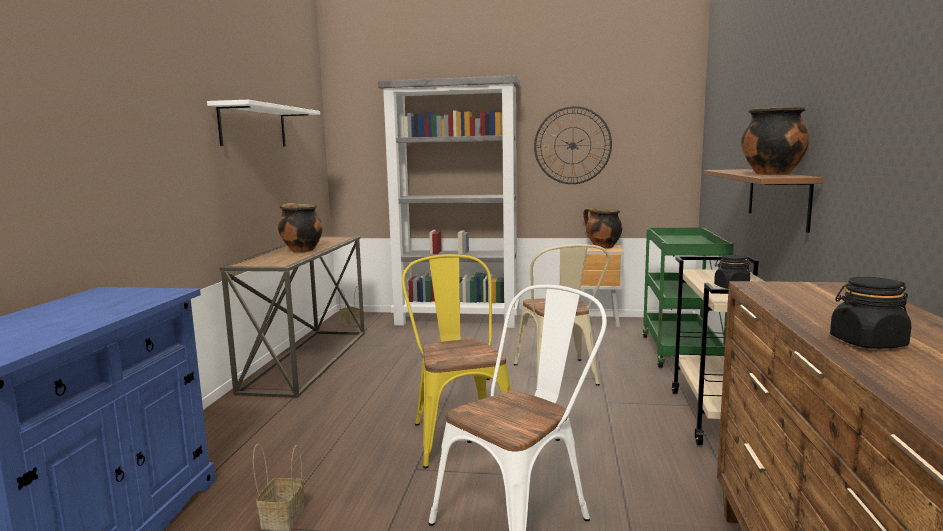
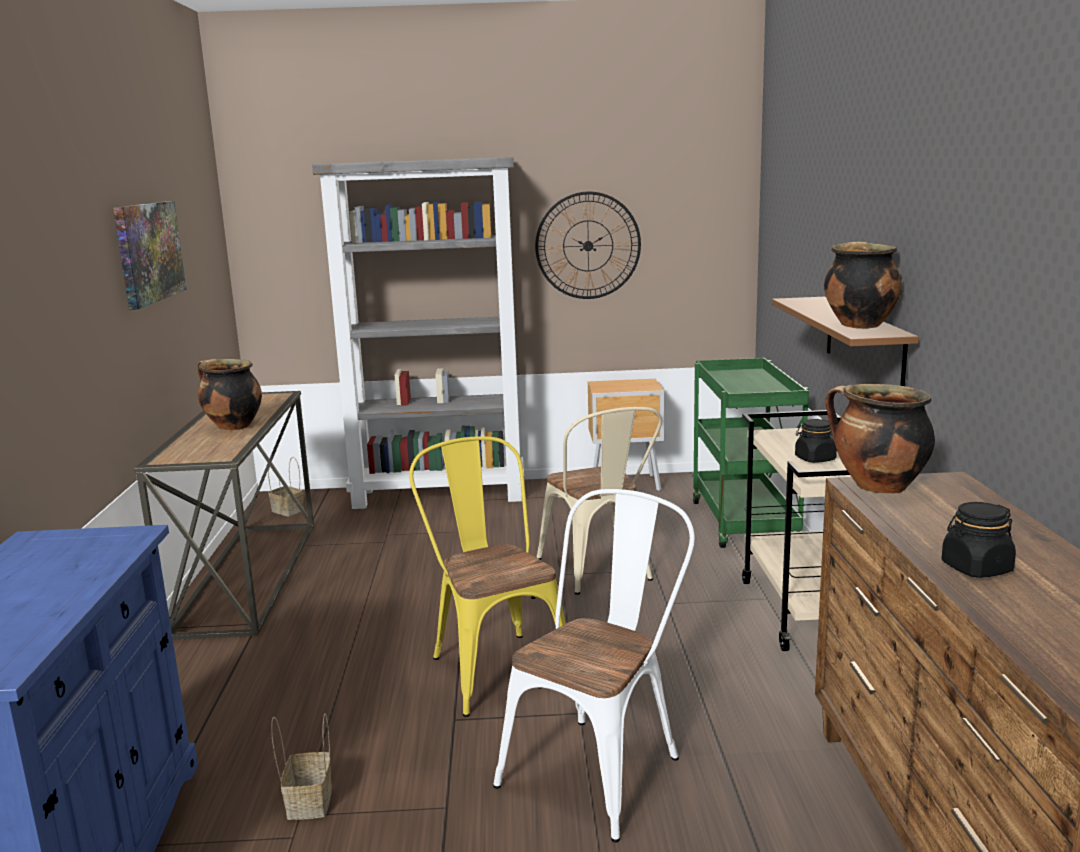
camera: 10 degrees left, 5 degrees up
white shelf [207,100,320,146] -> picture [113,201,186,310]
cooking pot [583,208,623,248] -> cooking pot moved to [825,384,935,494]

